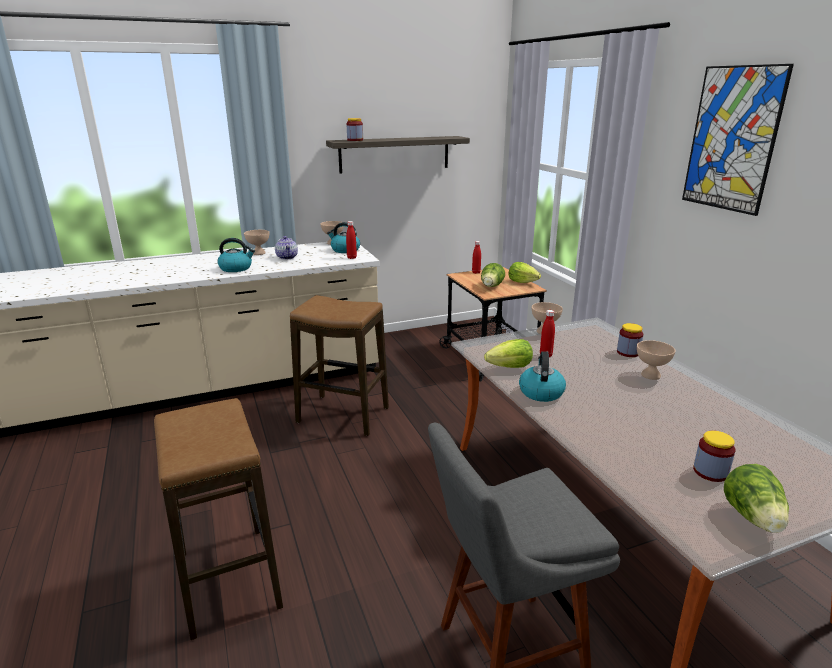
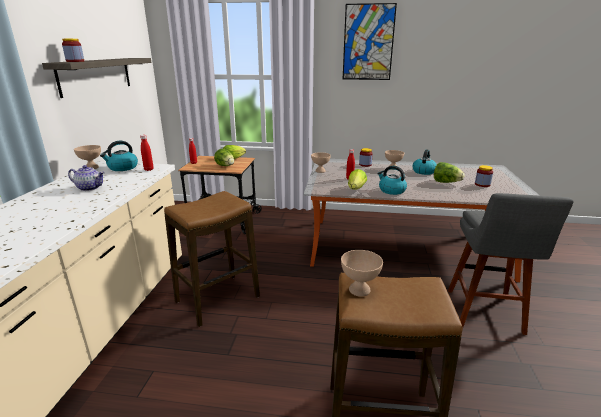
camera: 60 degrees left, 0 degrees up
kettle [217,238,255,272] -> kettle moved to [412,150,437,175]
beige bowl [244,230,269,255] -> beige bowl moved to [341,250,383,297]
lettuce [724,464,789,533] -> lettuce moved to [434,162,465,183]

